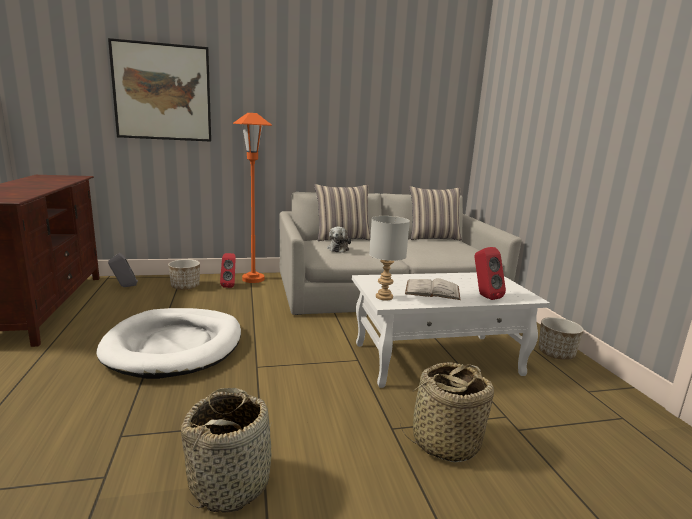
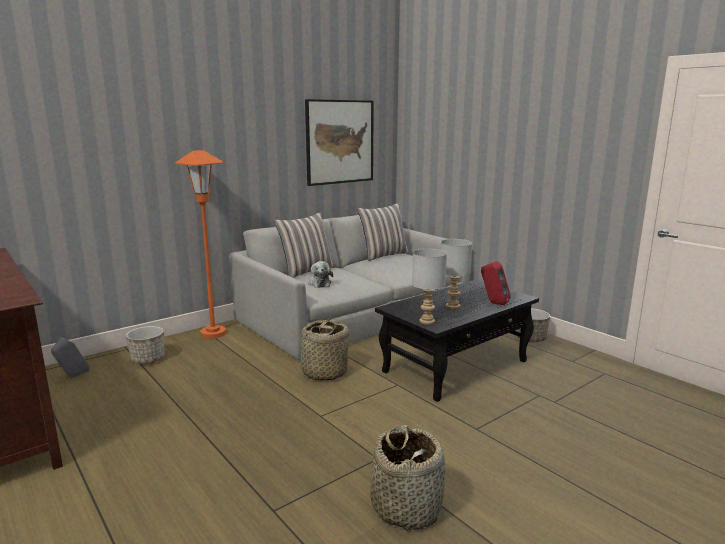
camera: 25 degrees left, 0 degrees up
white dog bed [96,308,241,379] -> none
picture [108,38,211,141] -> picture moved to [305,99,374,186]
red speaker [220,253,236,288] -> none
white coffee table [352,272,550,388] -> black coffee table [375,280,539,402]
basket [400,362,494,463] -> basket moved to [295,318,349,381]
white book [405,278,460,300] -> grey table lamp [440,239,472,309]

